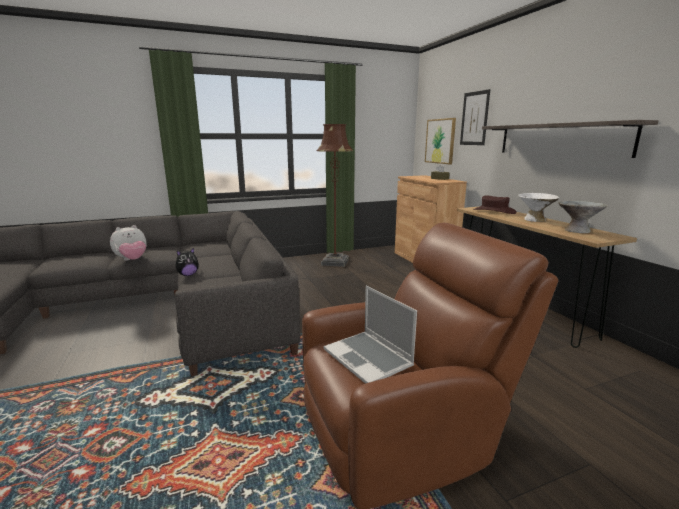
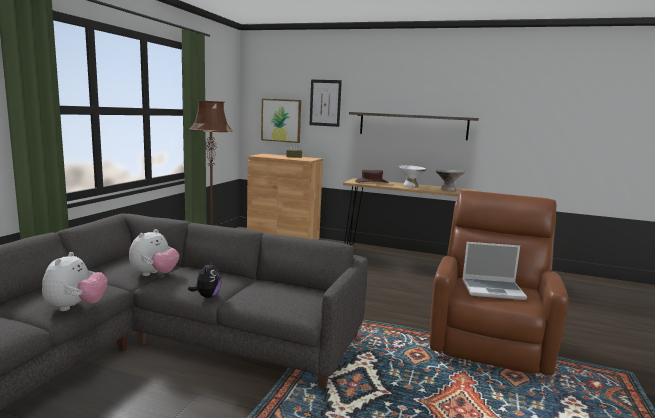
camera: 50 degrees left, 5 degrees down
none -> plush toy [129,229,179,276]

